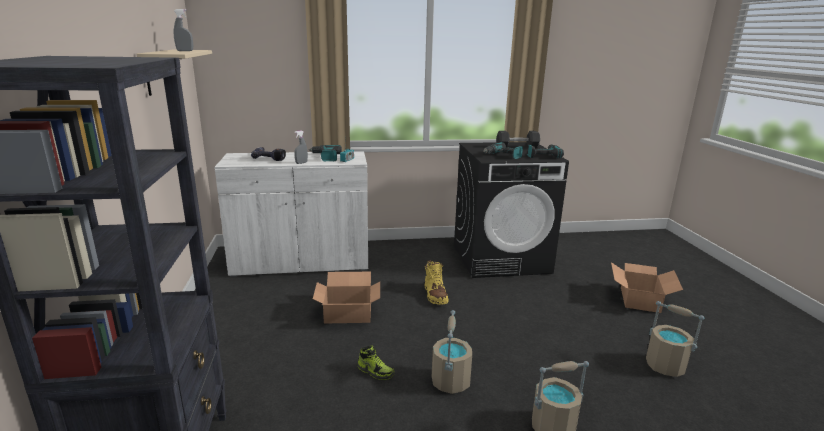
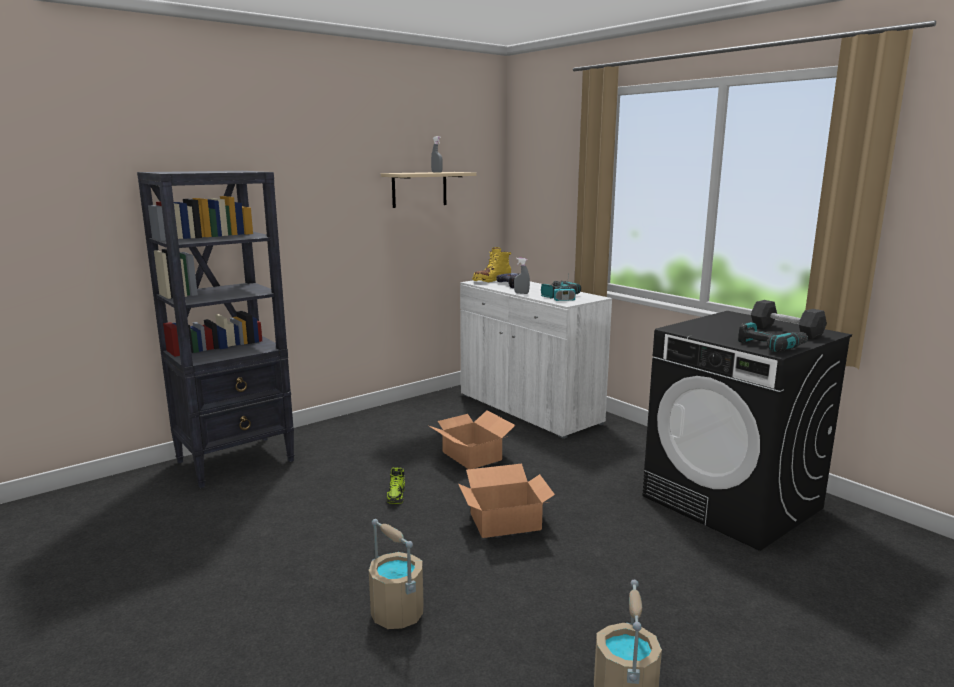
camera: 60 degrees right, 5 degrees down
yellow boot [425,260,449,305] -> yellow boot moved to [472,247,511,282]
beige bucket [431,310,472,394] -> none
power drill [483,142,523,159] -> none
cardboard box [611,262,683,313] -> cardboard box moved to [458,464,555,538]

